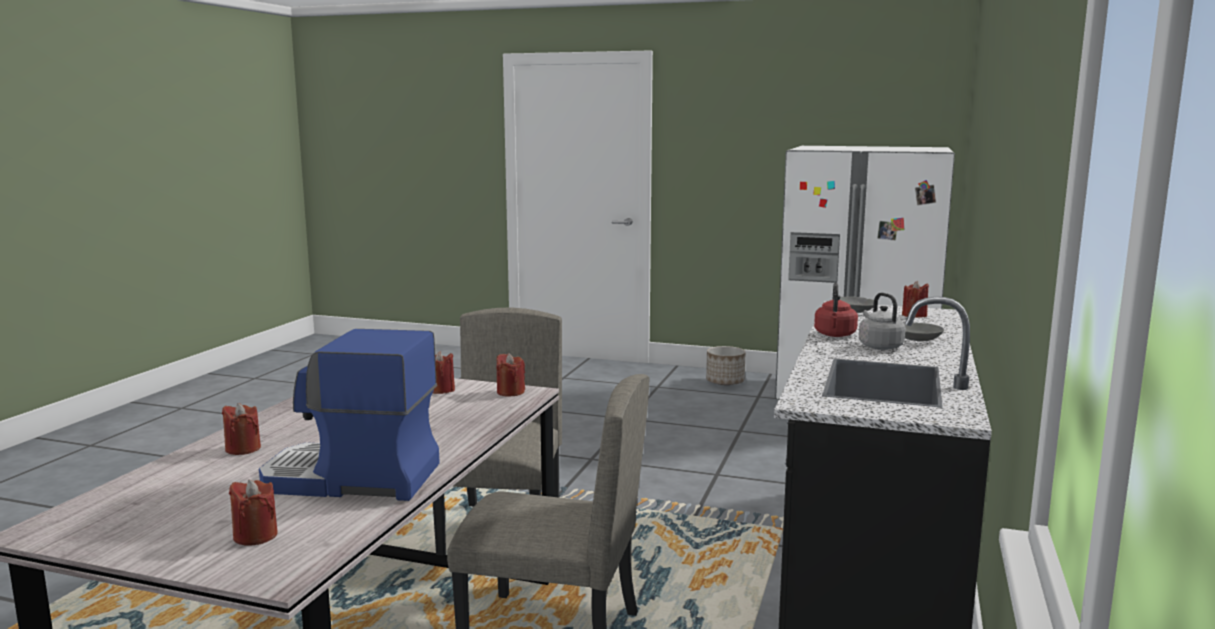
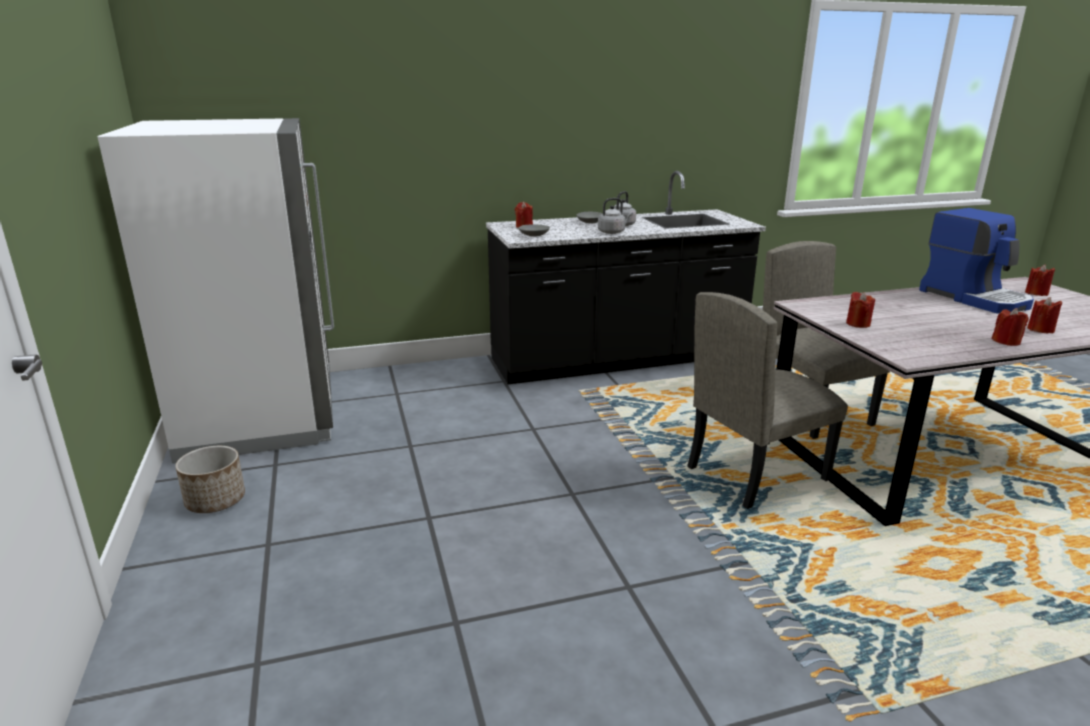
camera: 125 degrees left, 10 degrees up
red candle [496,353,525,396] -> red candle moved to [991,308,1029,346]
red kettle [814,283,858,337] -> grey kettle [598,198,633,234]

